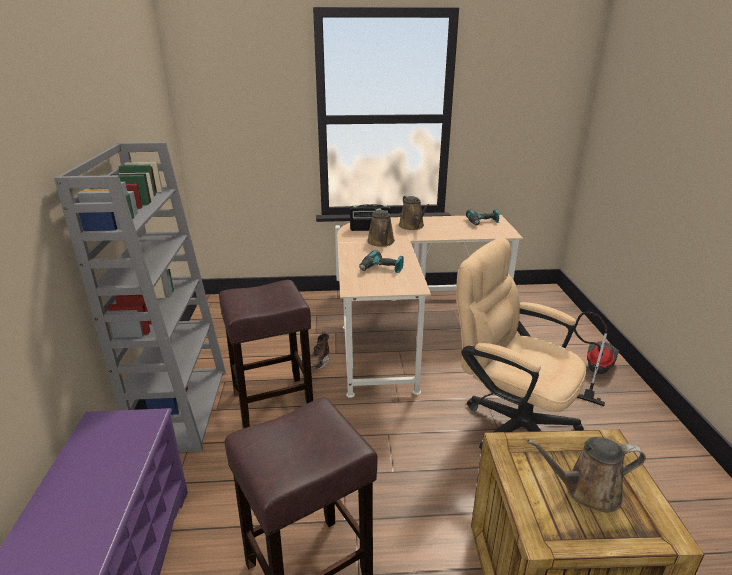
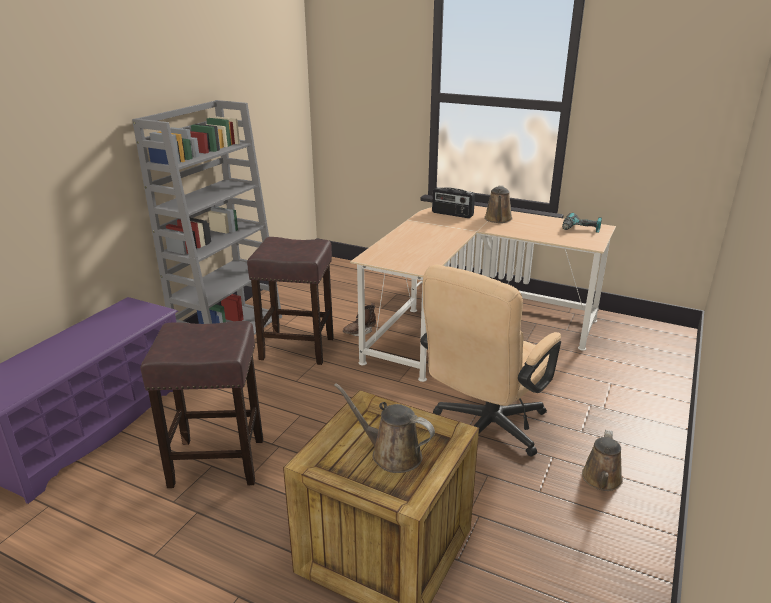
camera: 30 degrees right, 0 degrees up
power drill [359,250,403,273] -> none
brown watering can [367,208,395,247] -> brown watering can moved to [582,430,623,491]
beige office chair [456,238,586,450] -> beige office chair turned 120 degrees counterclockwise [420,265,561,456]
vacuum cleaner [574,311,619,406] -> none

